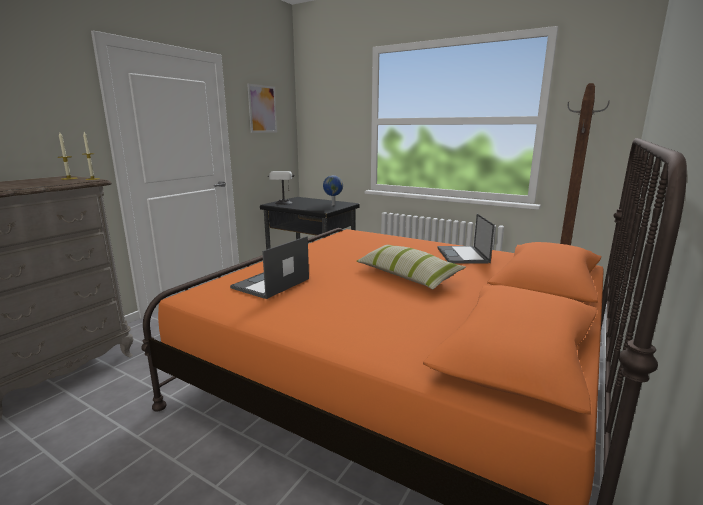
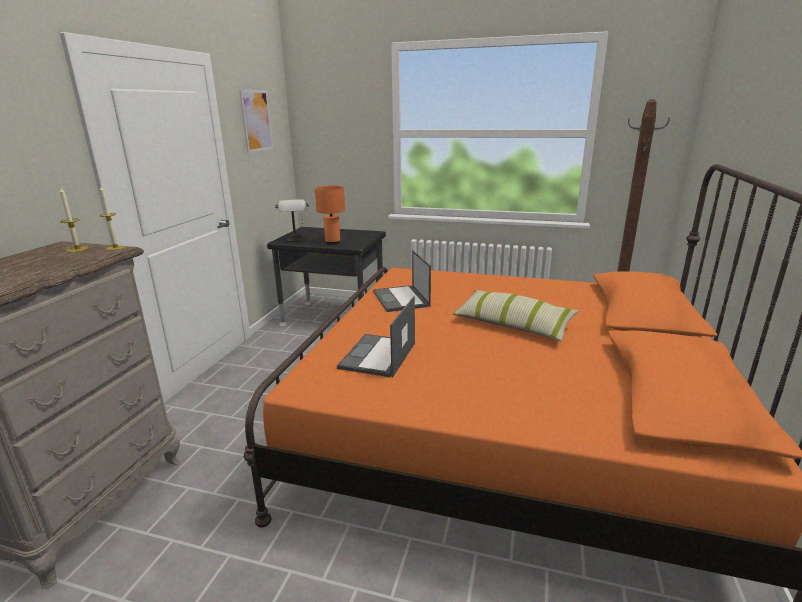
camera: 15 degrees left, 5 degrees up
globe [323,175,343,206] -> none
laptop [438,214,495,264] -> laptop moved to [373,250,431,312]
none -> orange table lamp [315,186,345,245]

